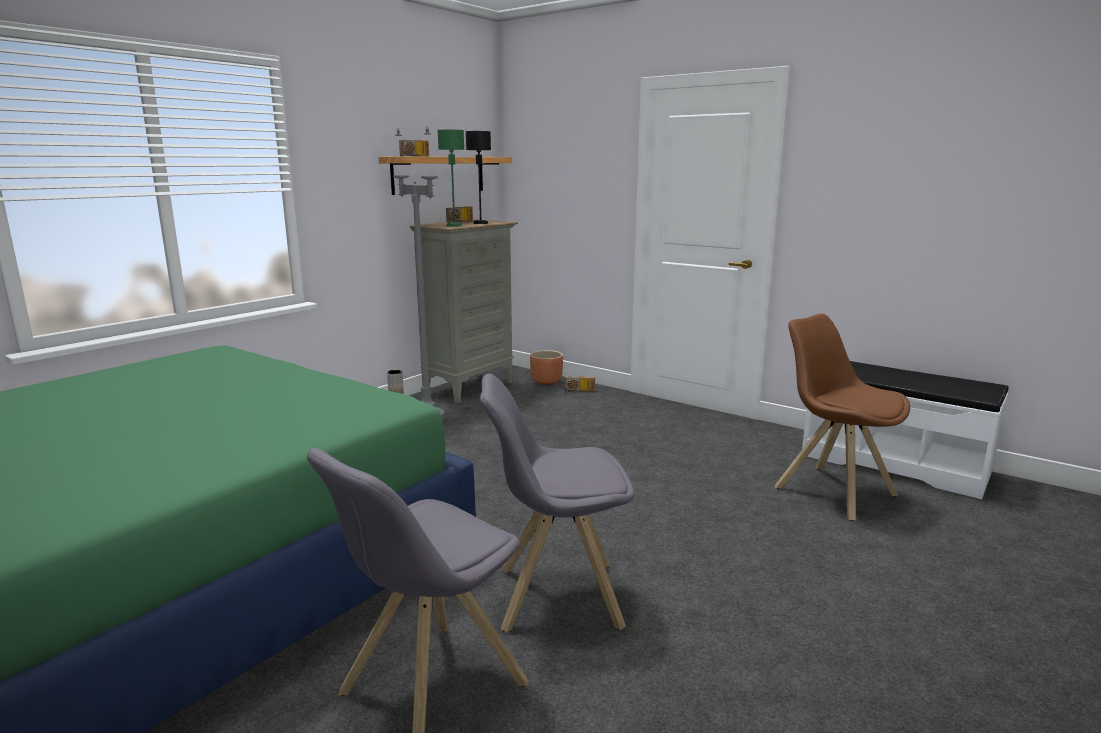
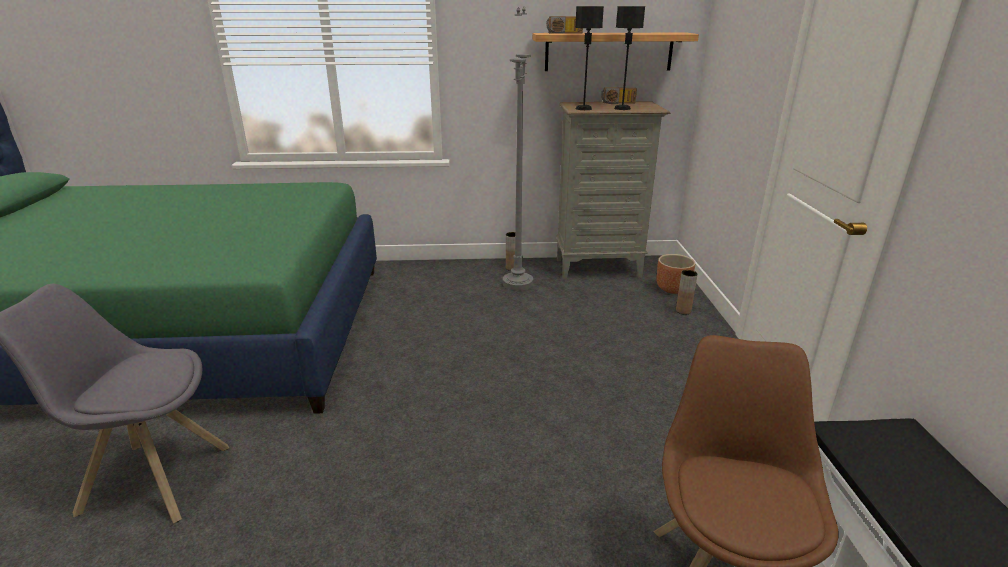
camera: 50 degrees right, 10 degrees up
green table lamp [438,129,464,227] -> black table lamp [575,6,604,110]
grey chair [480,374,634,633] -> none
radio [562,376,595,393] -> brown vase [676,270,698,314]

